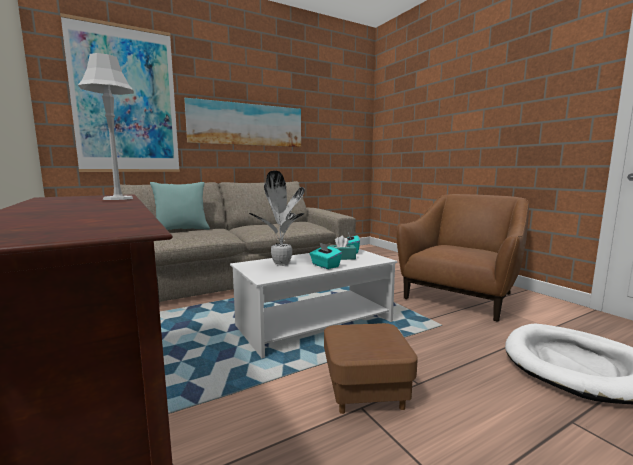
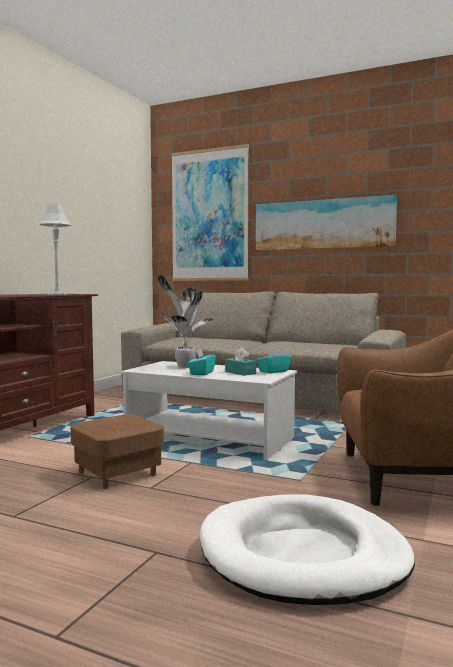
camera: 55 degrees right, 5 degrees down
turquoise pillow [150,182,210,230] -> none

